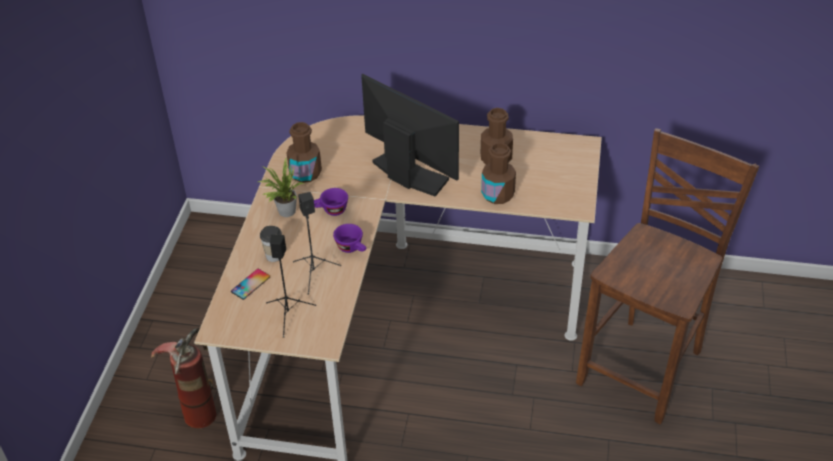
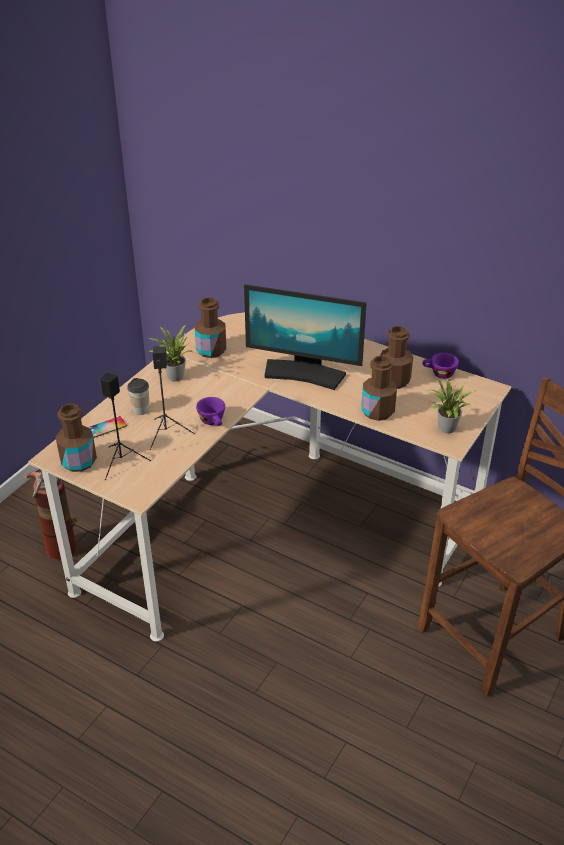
camera: 20 degrees right, 5 degrees down
purple cup [314,188,348,216] -> purple cup moved to [422,353,459,379]
monitor [361,74,459,197] -> monitor turned 135 degrees clockwise [244,284,367,390]
none -> brown bottle [56,404,97,472]
none -> potted plant [430,374,475,433]

